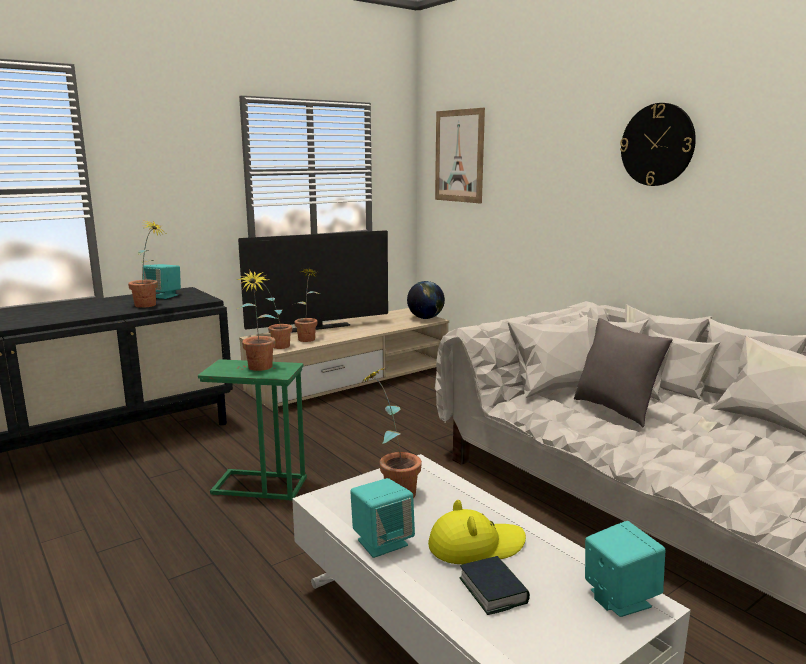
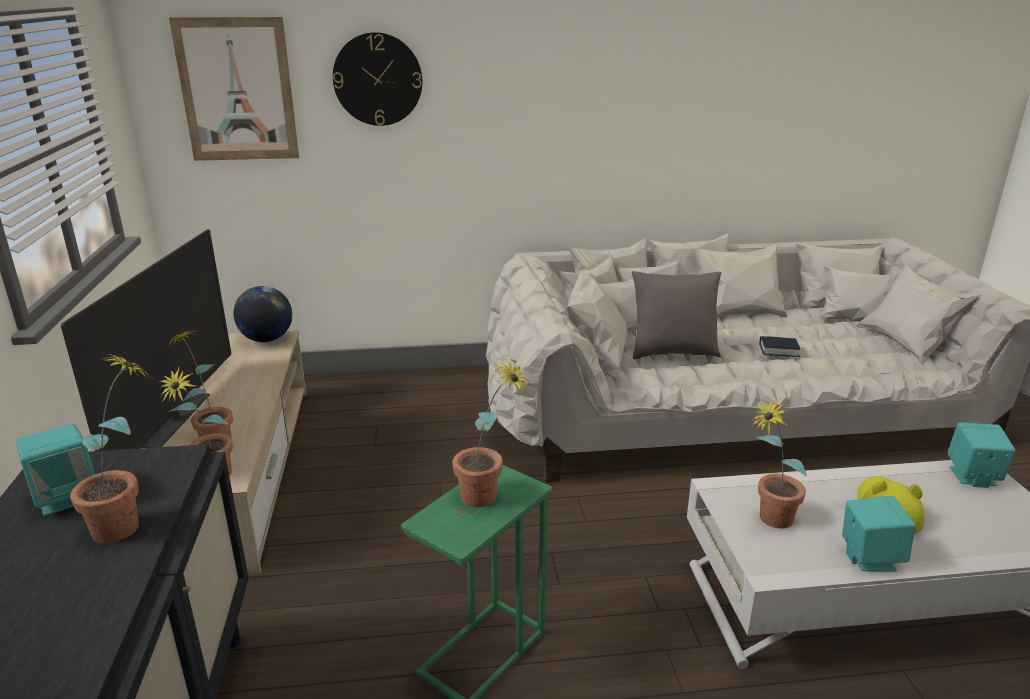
camera: 60 degrees left, 10 degrees up
book [460,556,530,615] -> book moved to [759,336,800,357]
wall clock [620,103,696,186] -> wall clock moved to [333,32,422,126]

